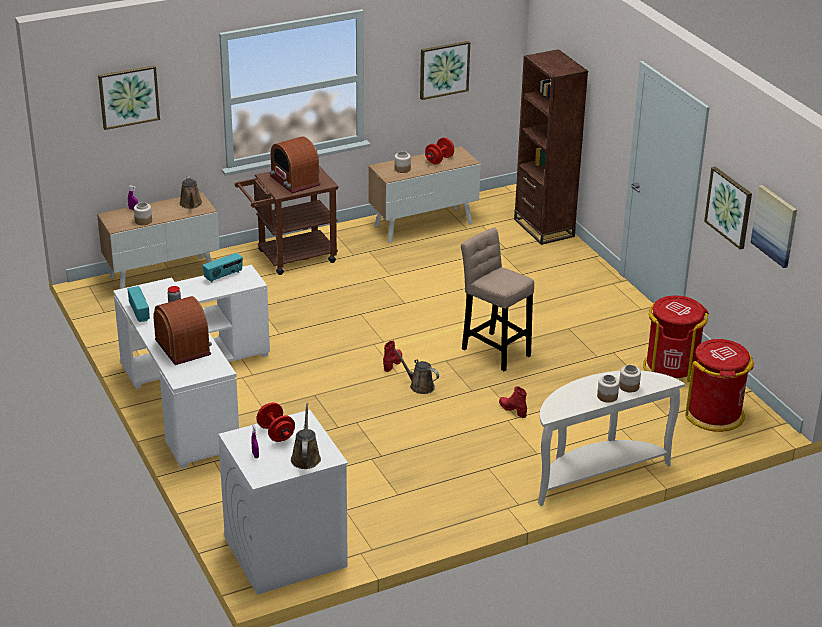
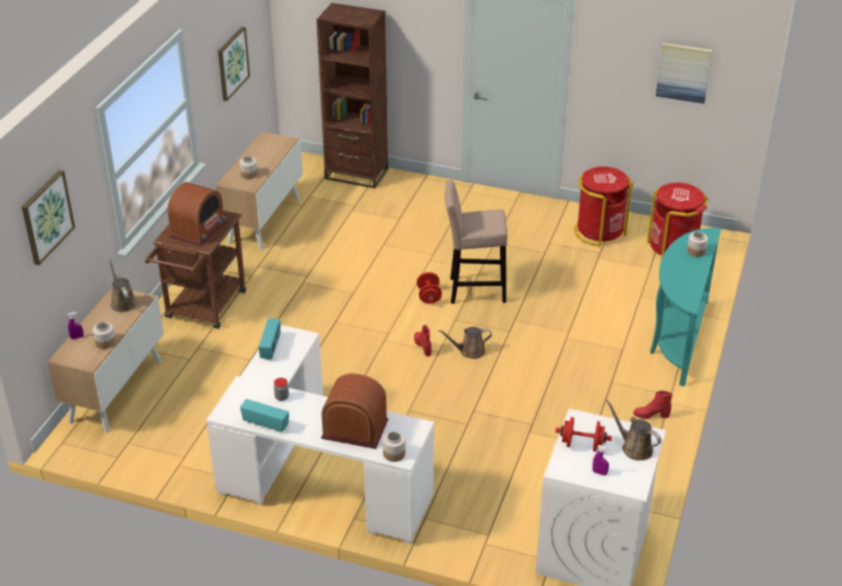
camera: 45 degrees left, 5 degrees up
brown watering can [180,176,202,209] -> brown watering can turned 150 degrees counterclockwise [108,258,137,312]
radio [270,136,321,193] -> radio turned 75 degrees counterclockwise [167,182,226,246]
red dumbbell [425,138,454,164] -> red dumbbell moved to [417,272,442,304]
red boot [499,386,527,418] -> red boot moved to [633,391,673,419]
white console table [538,371,685,506] -> turquoise console table [650,228,721,386]
jar [597,375,619,403] -> jar moved to [383,431,405,462]
picture [704,167,752,249] -> none

